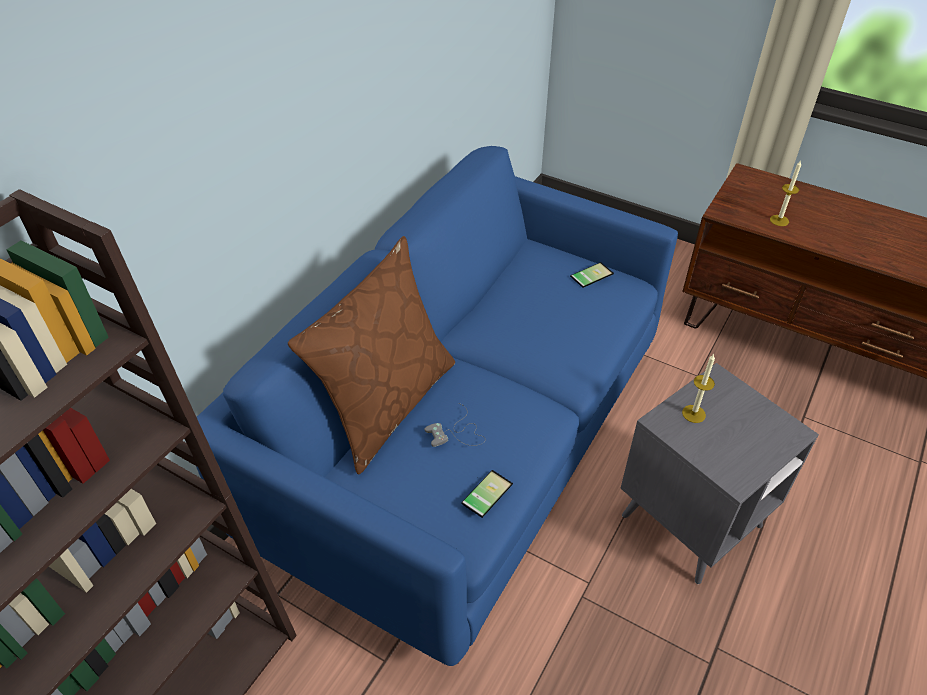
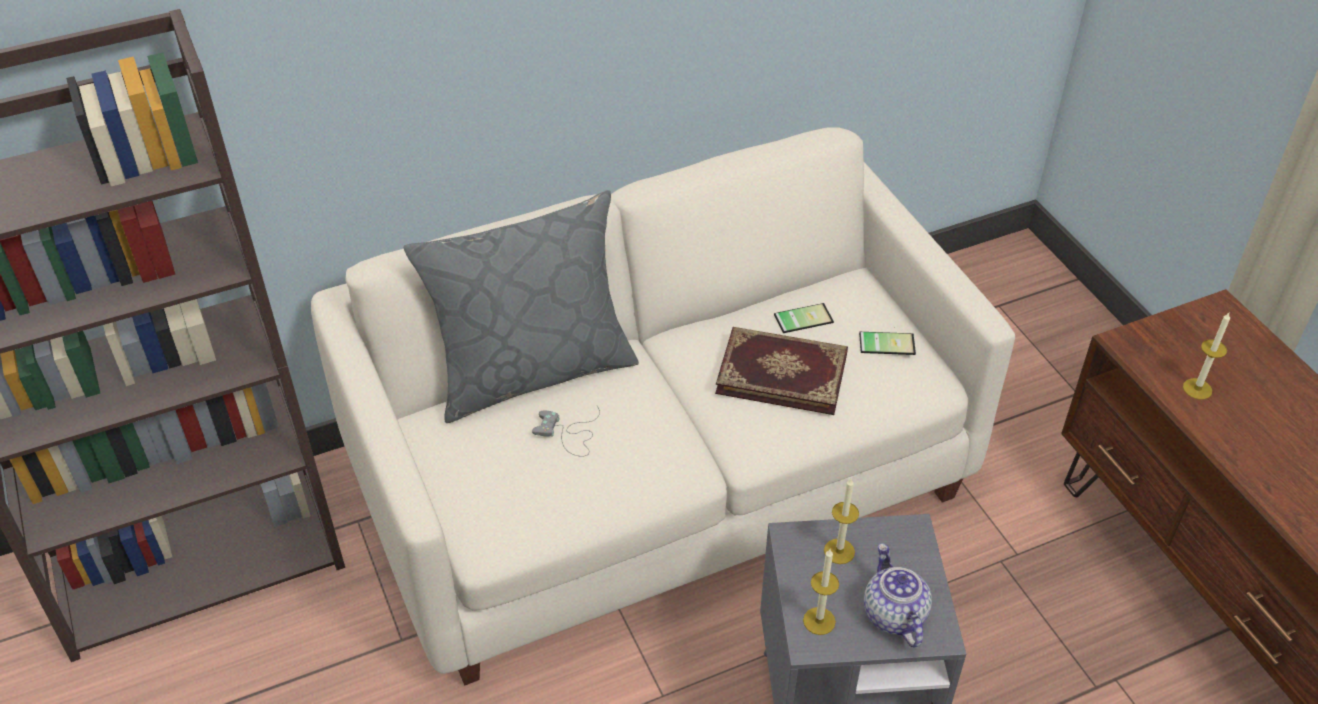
camera: 35 degrees right, 0 degrees up
blue sofa [196,146,678,666] -> white sofa [311,127,1015,686]
brown pillow [288,236,455,474] -> grey pillow [403,190,639,423]
phone [461,470,513,518] -> phone moved to [774,303,834,333]
none -> book [715,327,848,415]
none -> candle [803,549,839,635]
none -> teapot [864,543,932,648]

